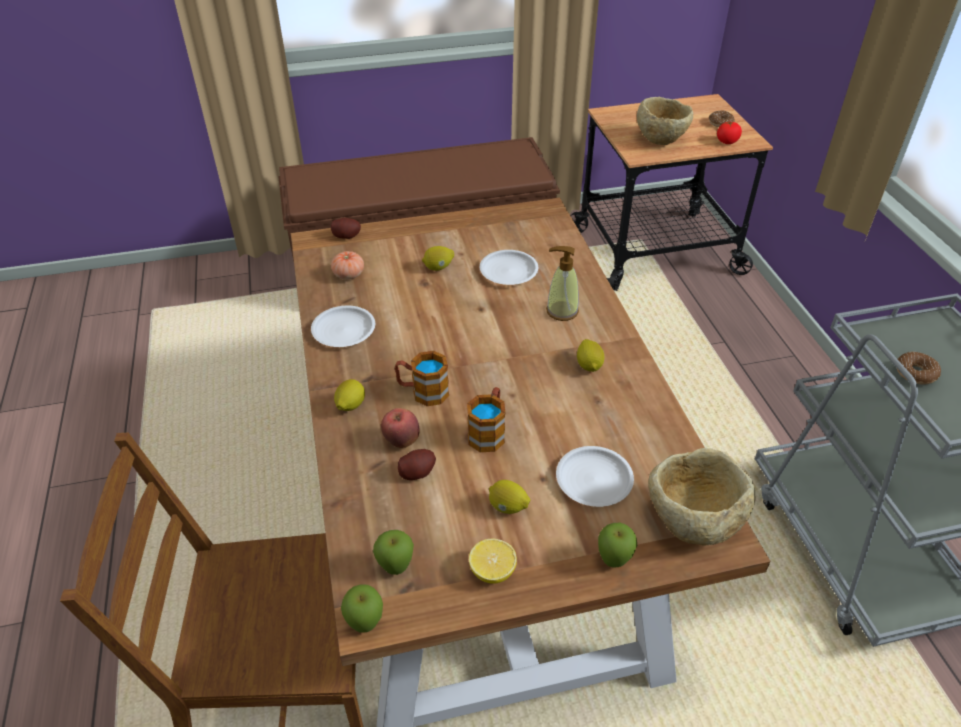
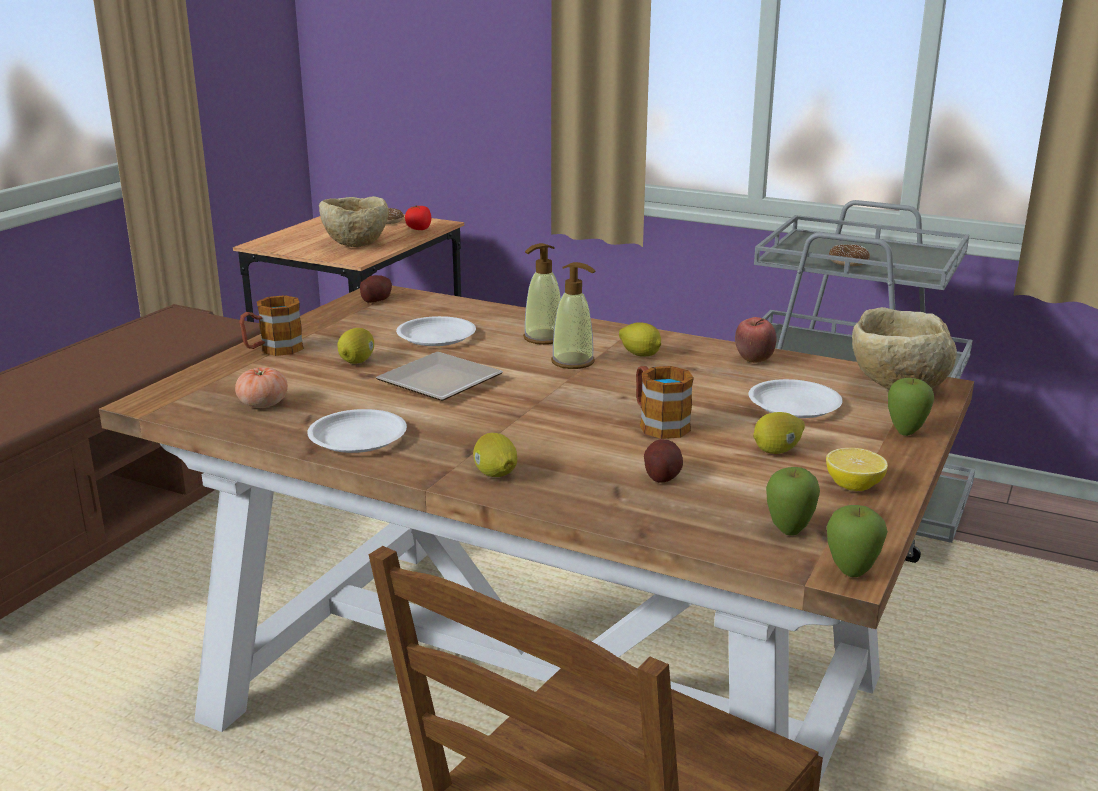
camera: 50 degrees left, 20 degrees down
potato [331,218,361,239] -> potato moved to [360,275,392,303]
apple [381,408,419,448] -> apple moved to [735,317,777,363]
mug [395,351,449,406] -> mug moved to [240,295,304,356]
none -> plate [376,352,503,401]
none -> soap dispenser [551,262,596,369]

